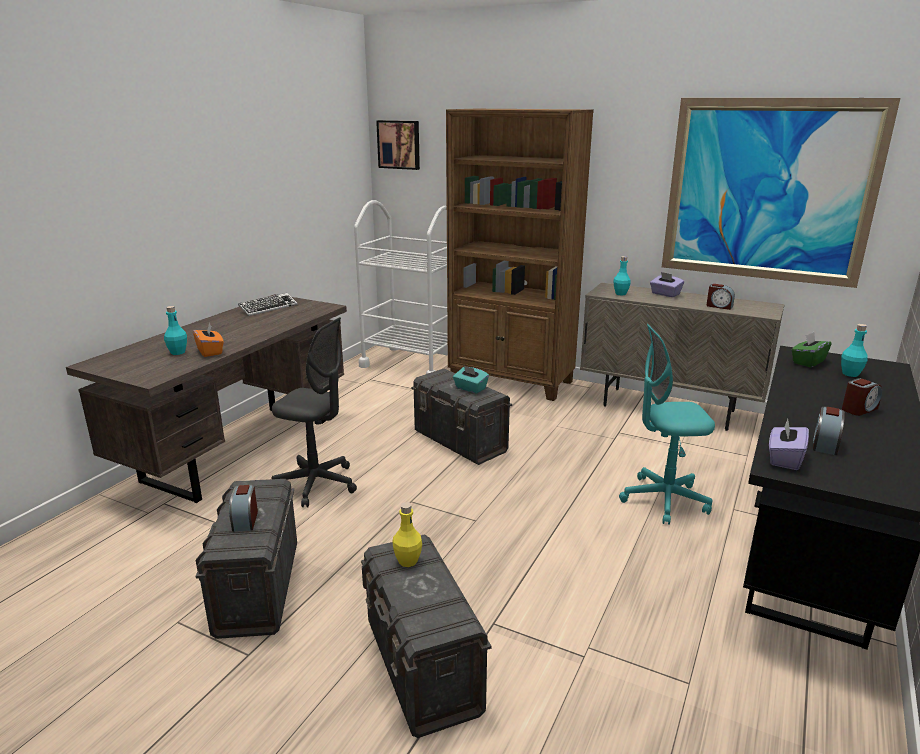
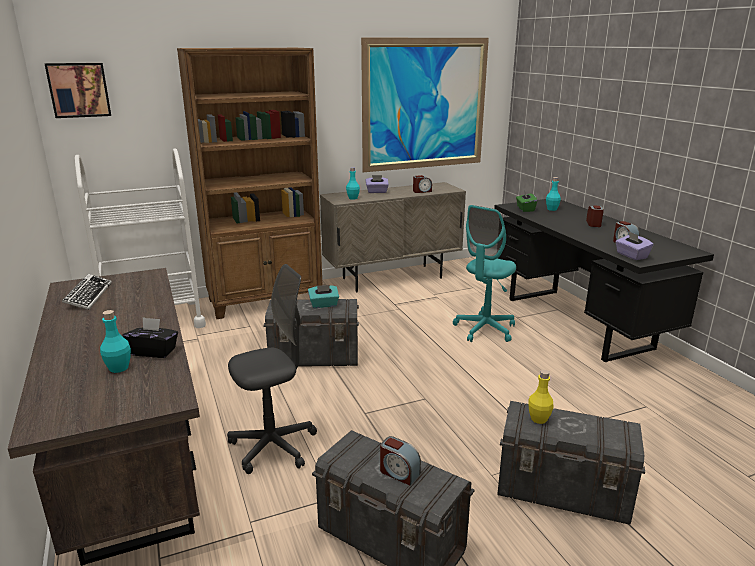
camera: 50 degrees left, 0 degrees up
orange tissue box [193,323,224,357] -> black tissue box [123,317,178,358]

